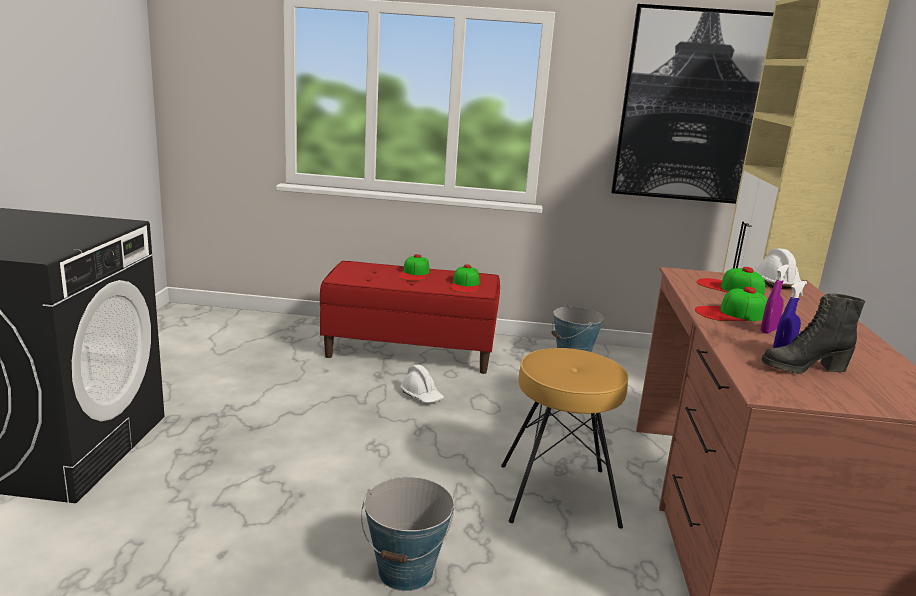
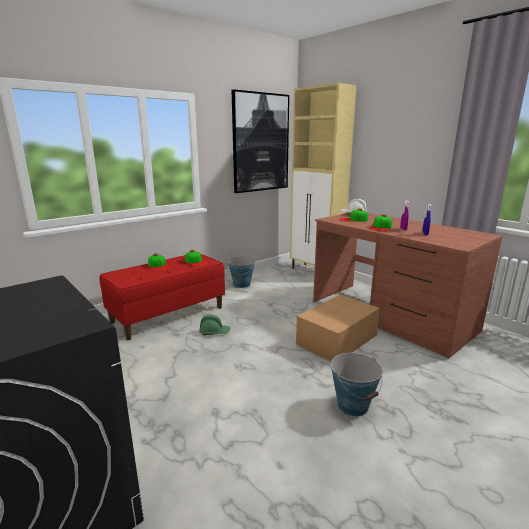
camera: 45 degrees left, 0 degrees up
white hard hat [400,365,444,403] -> green hard hat [199,315,230,335]
brown stool [501,348,628,529] -> cardboard box [296,295,380,361]
black boot [761,294,865,374] -> none

